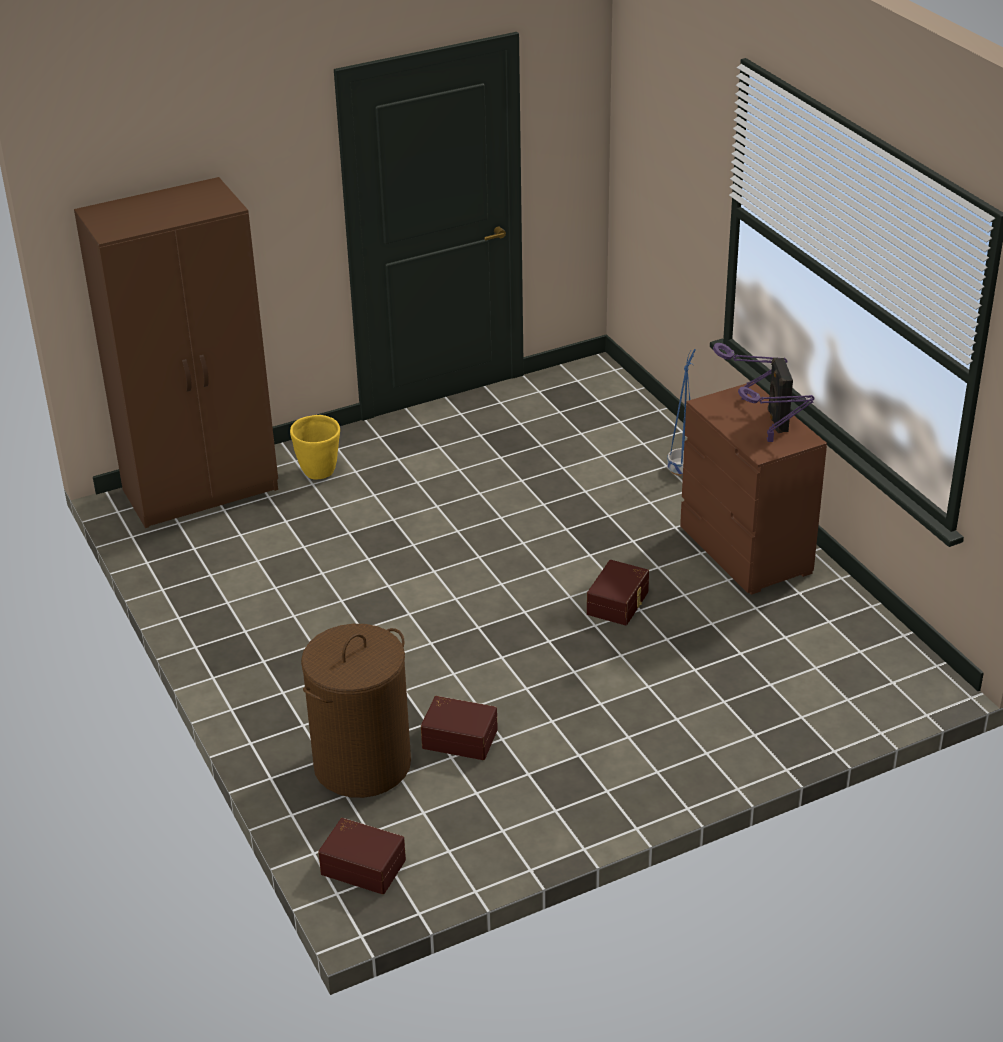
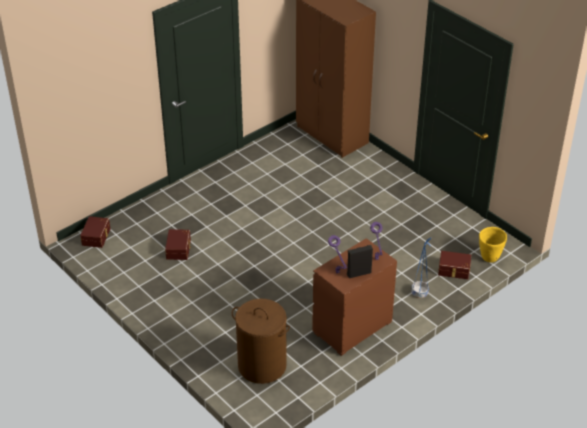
camera: 75 degrees right, 5 degrees up
yellow planter [290,415,340,480] -> yellow planter moved to [479,227,507,263]
brown laundry basket [301,624,411,798] -> brown laundry basket moved to [232,299,290,384]
brown storage box [587,560,649,625] -> brown storage box moved to [438,251,471,279]

